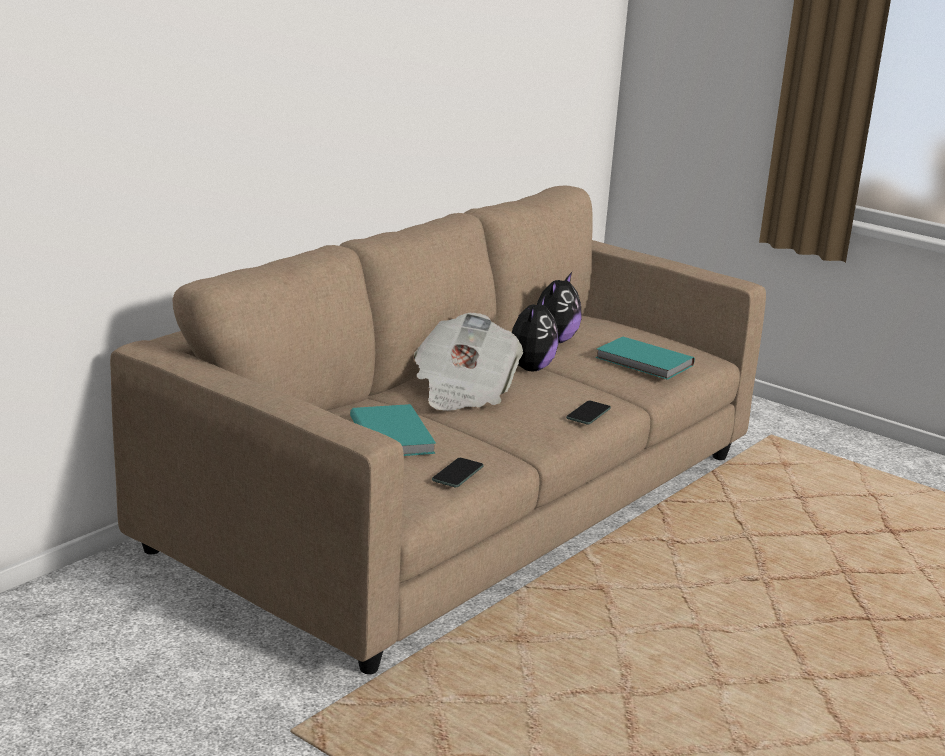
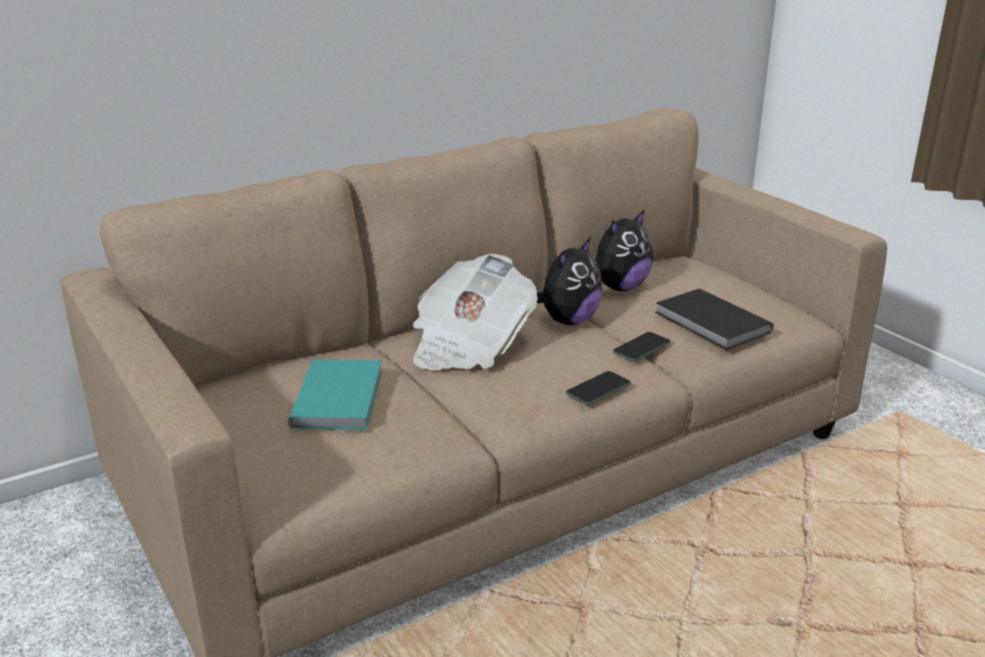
camera: 20 degrees right, 5 degrees up
phone [432,458,484,487] -> phone moved to [613,332,671,362]
turquoise book [595,337,695,380] -> black book [655,289,774,350]

